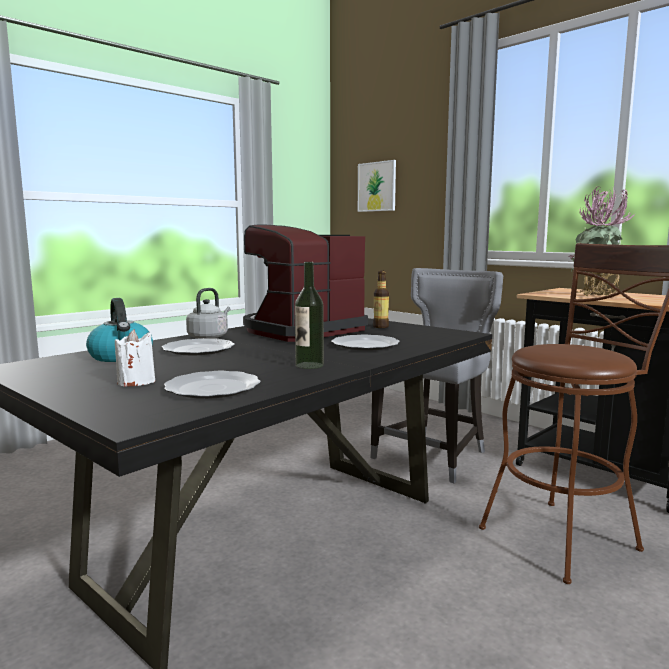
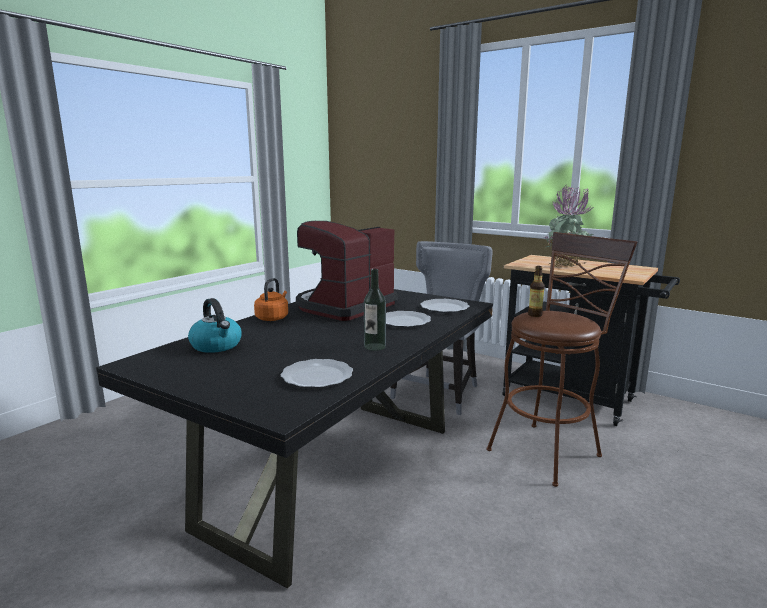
camera: 10 degrees left, 5 degrees up
white candle [115,330,155,387] -> none
plate [162,338,235,355] -> plate moved to [420,299,469,313]
grey kettle [186,288,230,339] -> orange kettle [254,278,288,321]
picture [358,160,396,212] -> none
bottle [373,271,389,328] -> bottle moved to [528,266,545,317]

